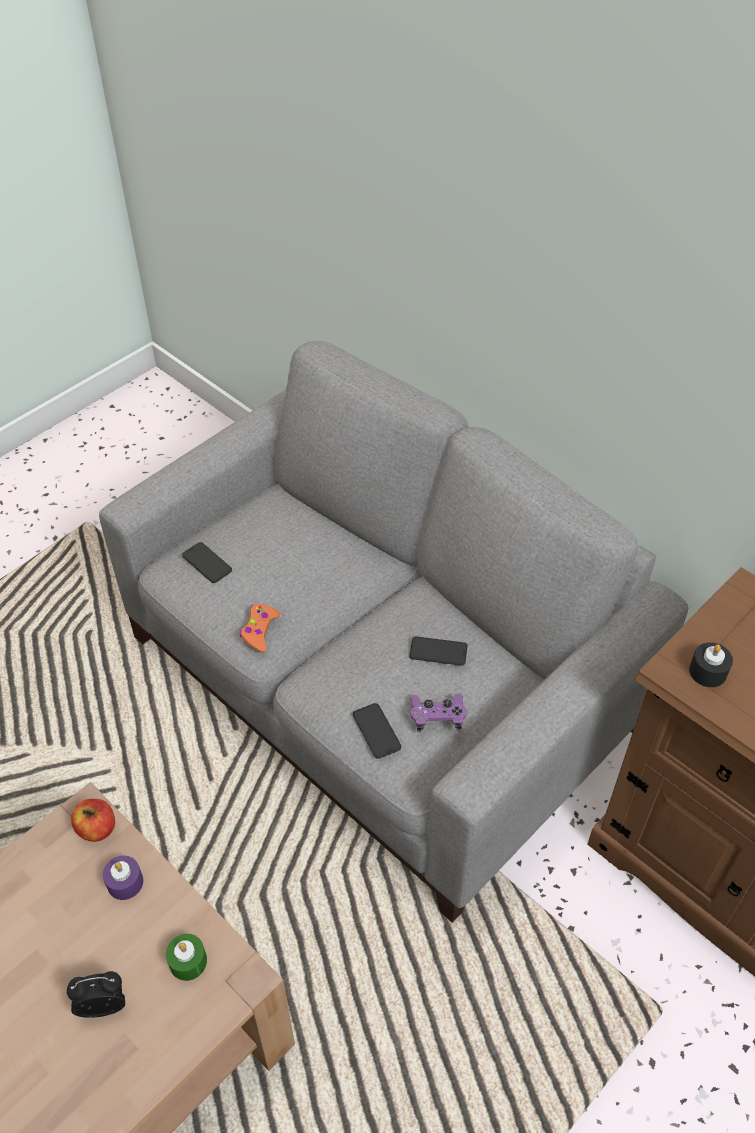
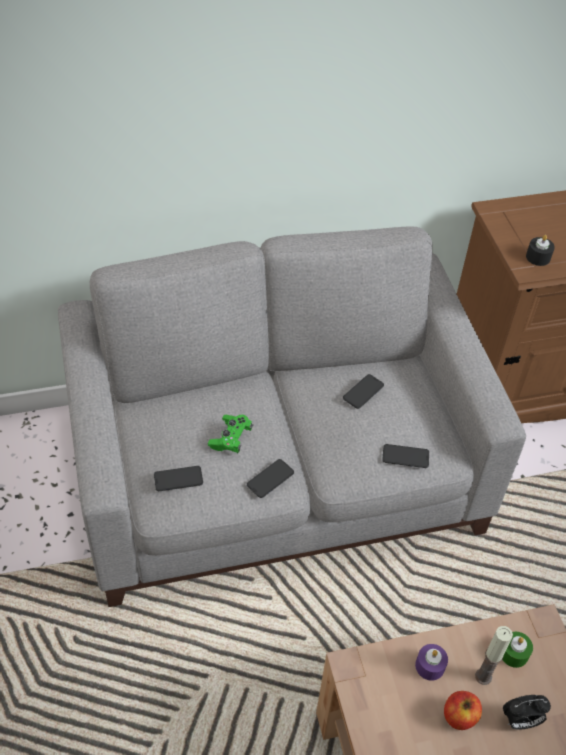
camera: 60 degrees left, 0 degrees up
alarm clock [67,971,125,1018] -> alarm clock turned 120 degrees counterclockwise [503,695,551,730]
apple [71,799,115,842] -> apple moved to [444,691,482,730]
orange game controller [240,604,280,652] -> phone [247,459,294,498]
purple game controller [410,693,467,732] -> none
none -> green game controller [208,415,253,453]
none -> candle [475,626,513,685]

